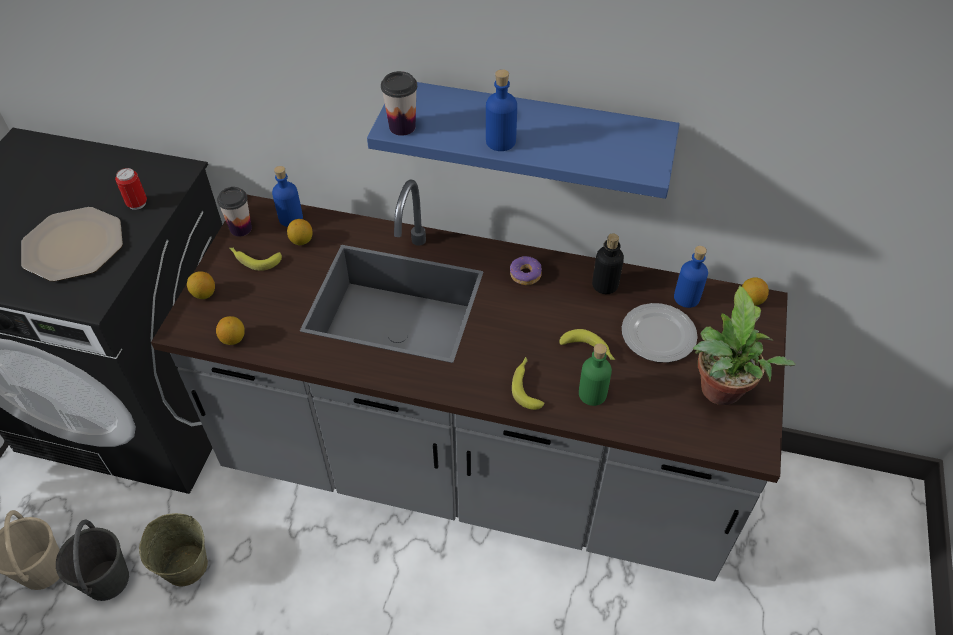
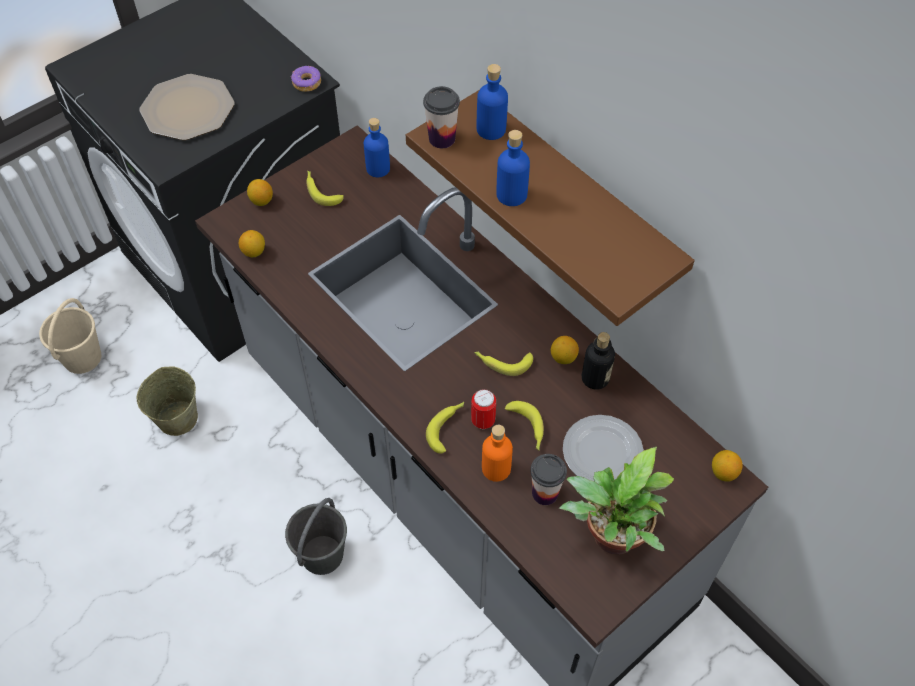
camera: 35 degrees right, 5 degrees up
grey bucket [56,520,129,601] -> grey bucket moved to [285,498,347,575]
can [115,168,147,210] -> can moved to [471,389,496,429]
cup [217,187,252,237] -> cup moved to [530,454,567,505]
lemon [287,219,312,245] -> lemon moved to [551,336,579,364]
blue shelf [367,82,680,199] -> brown shelf [406,90,695,326]
donut [510,256,542,285] -> donut moved to [291,66,321,92]
green bottle [579,344,612,406] -> orange bottle [482,425,513,482]
blue bottle [674,246,708,308] -> blue bottle moved to [477,64,508,140]
none -> banana [474,351,533,376]

